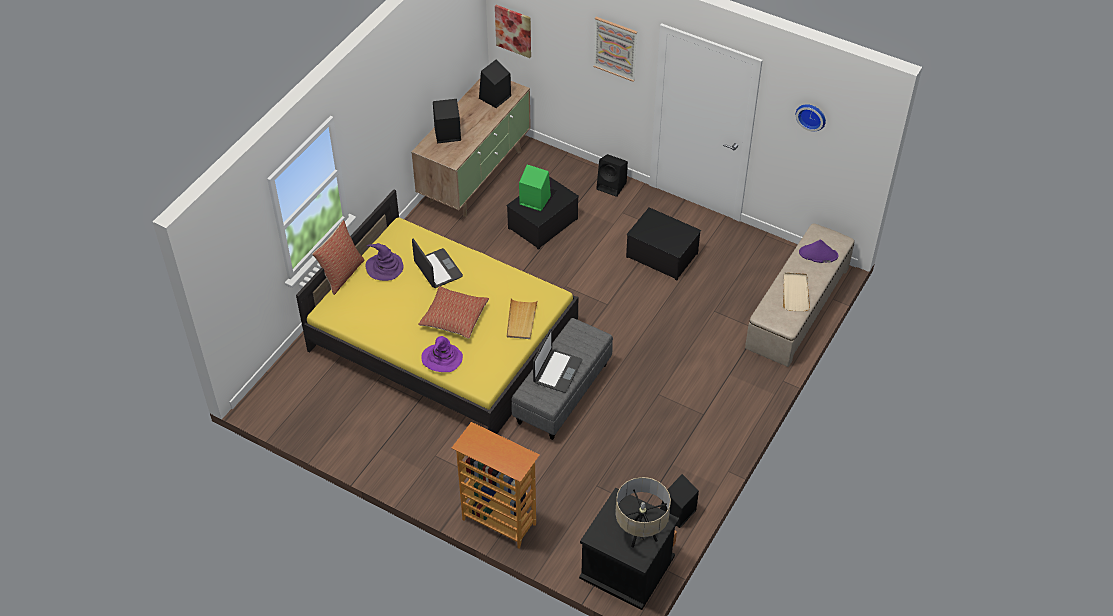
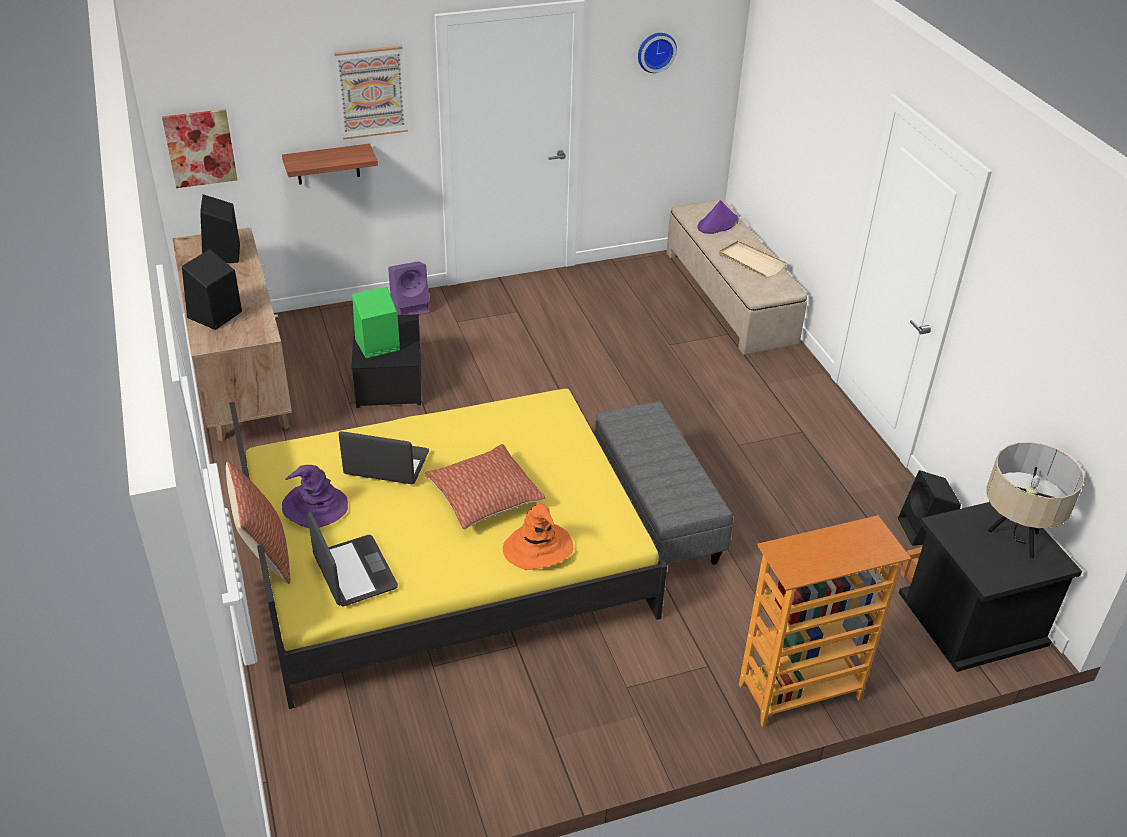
camera: 50 degrees left, 10 degrees down
purple hat [422,336,463,372] -> orange hat [503,504,573,570]
beige tray [507,298,538,339] -> none
laptop [533,328,582,393] -> laptop moved to [307,511,398,606]
black speaker [596,154,628,197] -> purple speaker [388,261,430,315]
storage box [626,207,701,280] -> none
none -> shelf [282,144,378,185]

